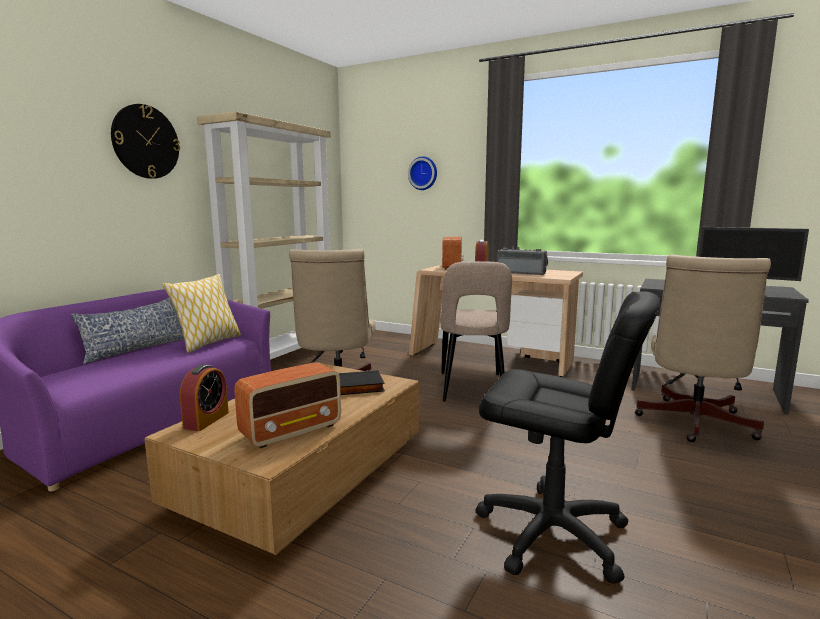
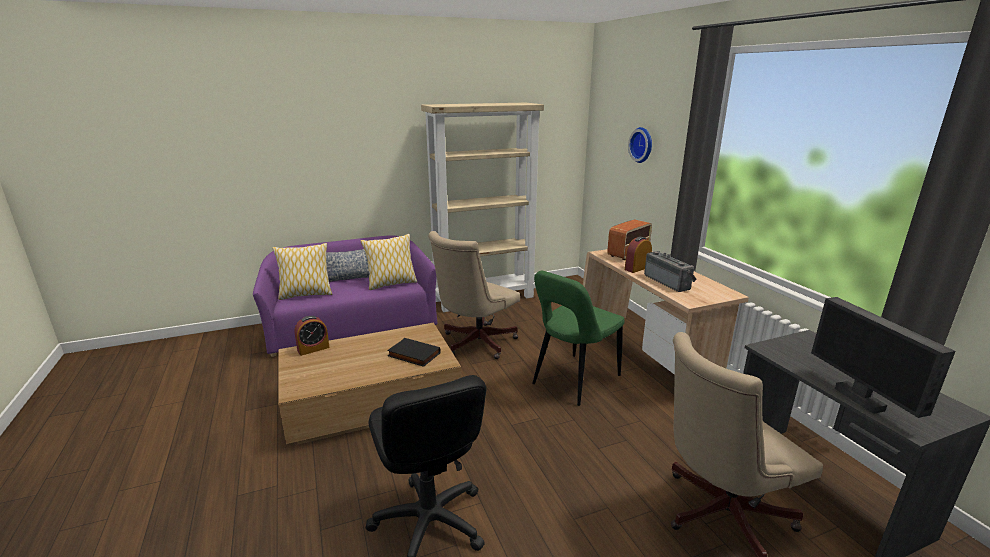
camera: 40 degrees right, 10 degrees up
wall clock [111,104,180,179] -> none
radio [234,362,341,448] -> none
beige chair [440,261,512,402] -> green chair [532,271,625,406]
none -> pillow [272,243,332,300]

